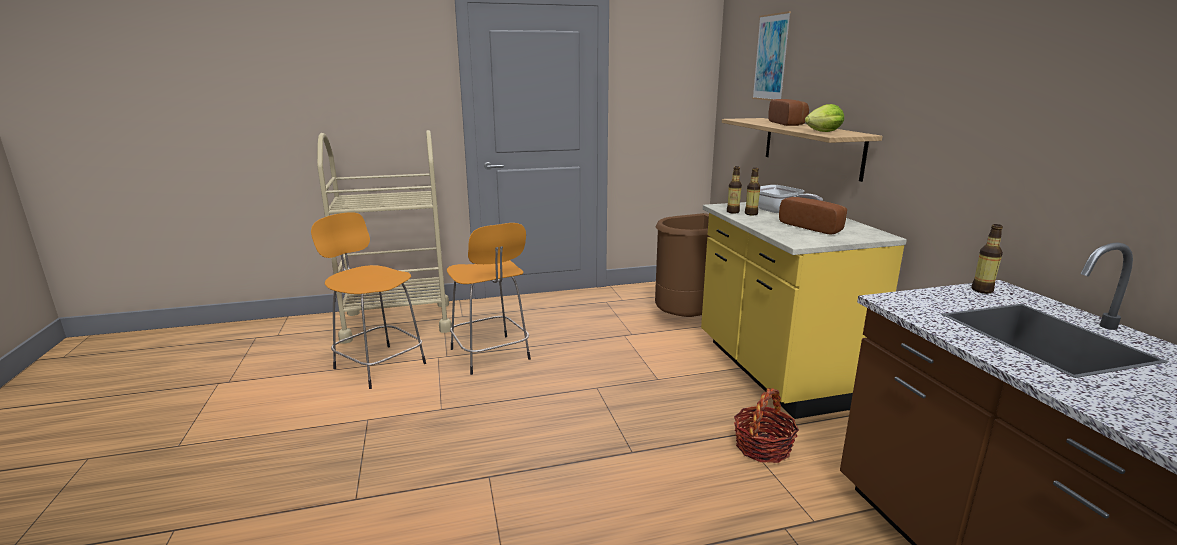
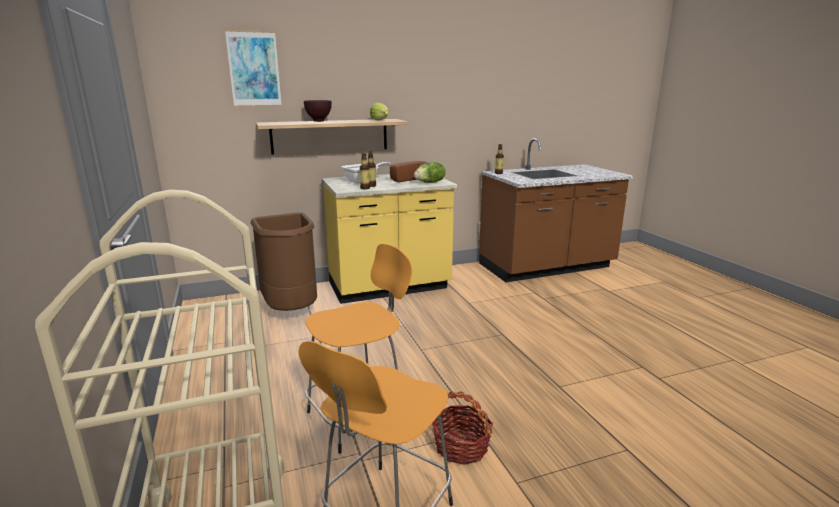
camera: 95 degrees left, 0 degrees up
basket [734,388,799,463] -> basket moved to [432,391,493,465]
bread [768,99,809,126] -> brown bowl [304,100,332,122]
none -> lettuce [414,162,446,183]

